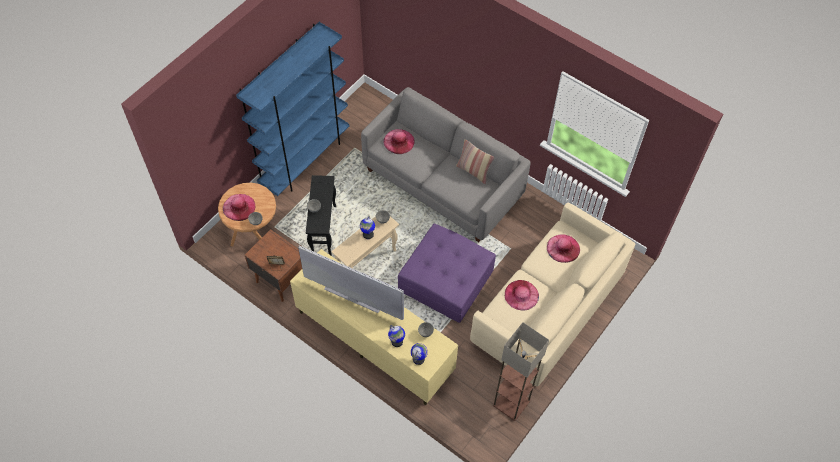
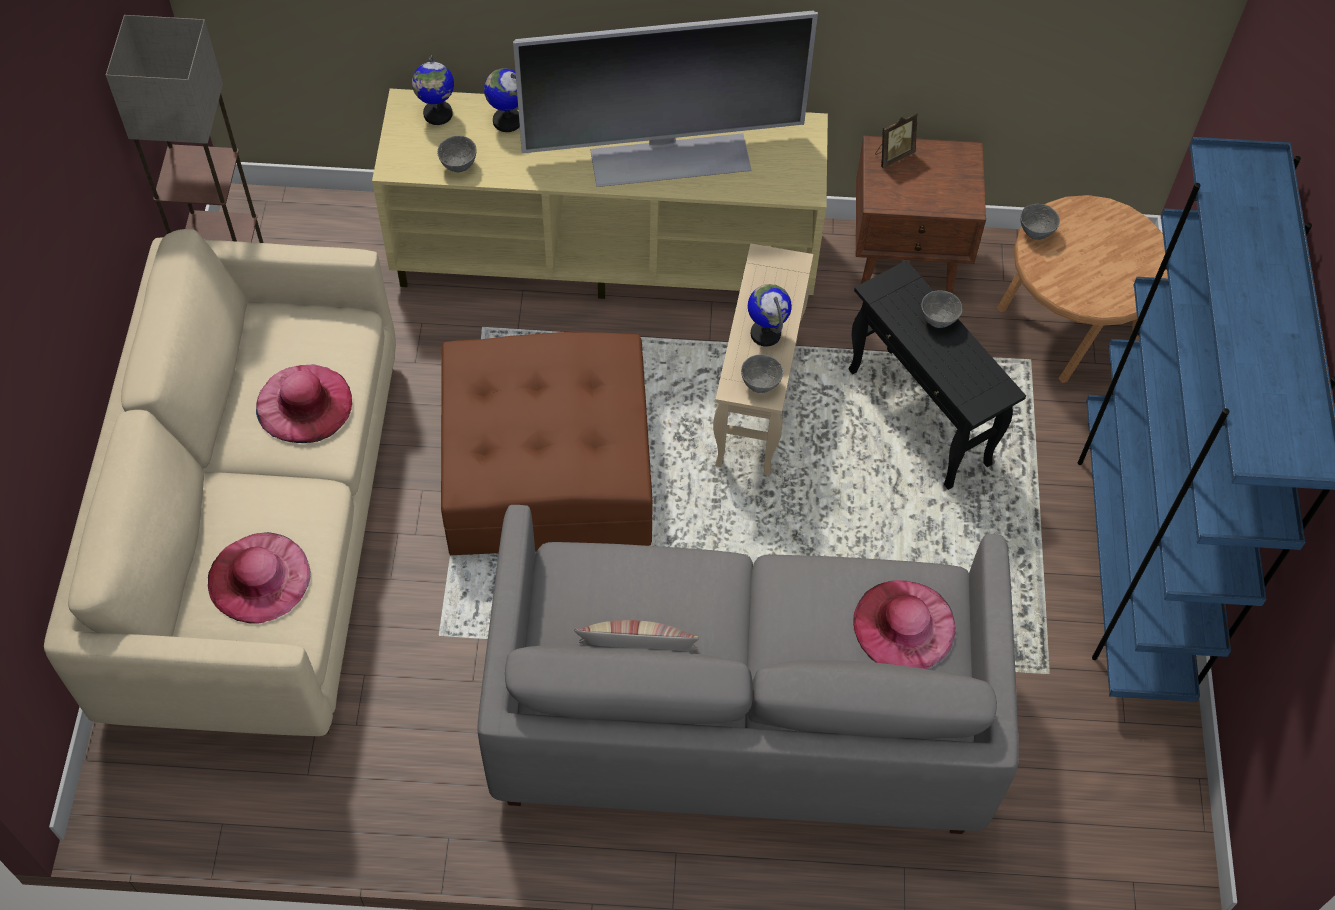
camera: 145 degrees right, 0 degrees up
pink hat [223,194,255,221] -> none
purple ottoman [398,223,496,323] -> brown ottoman [441,332,653,555]

